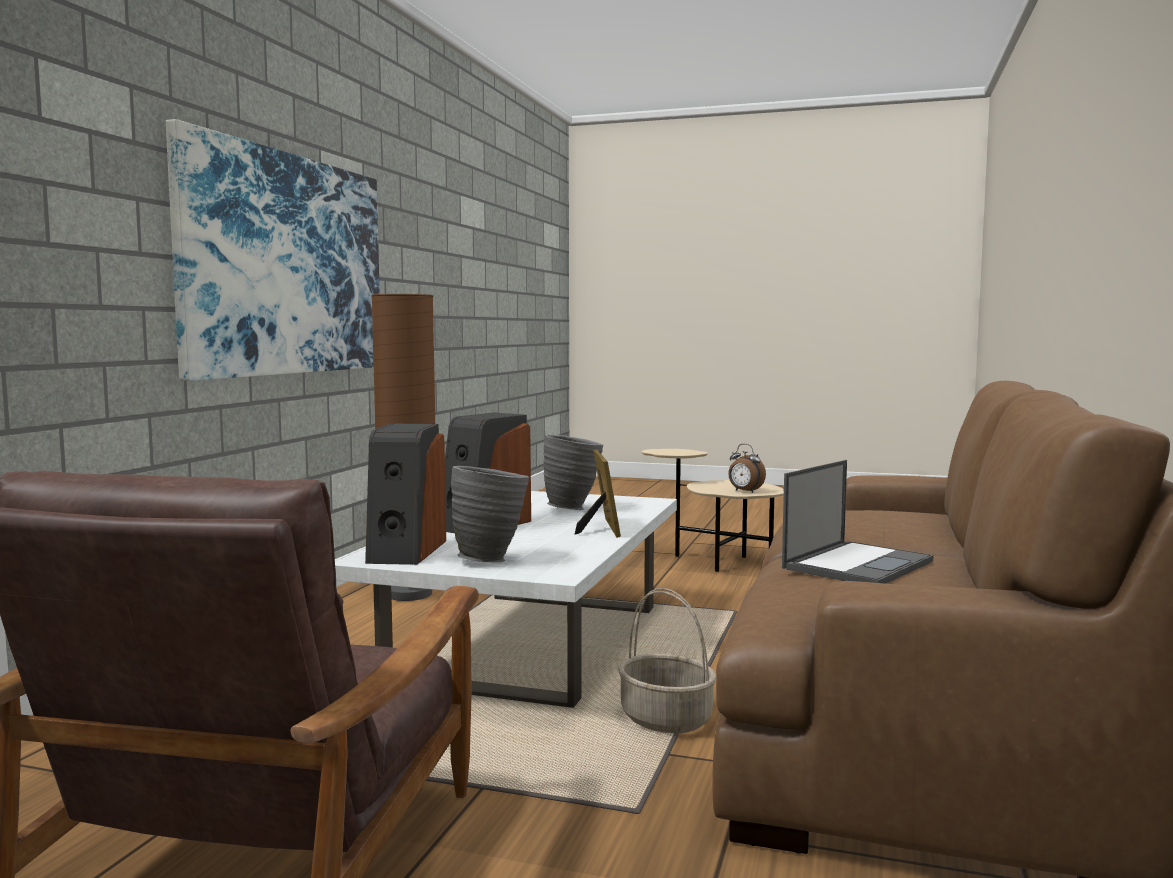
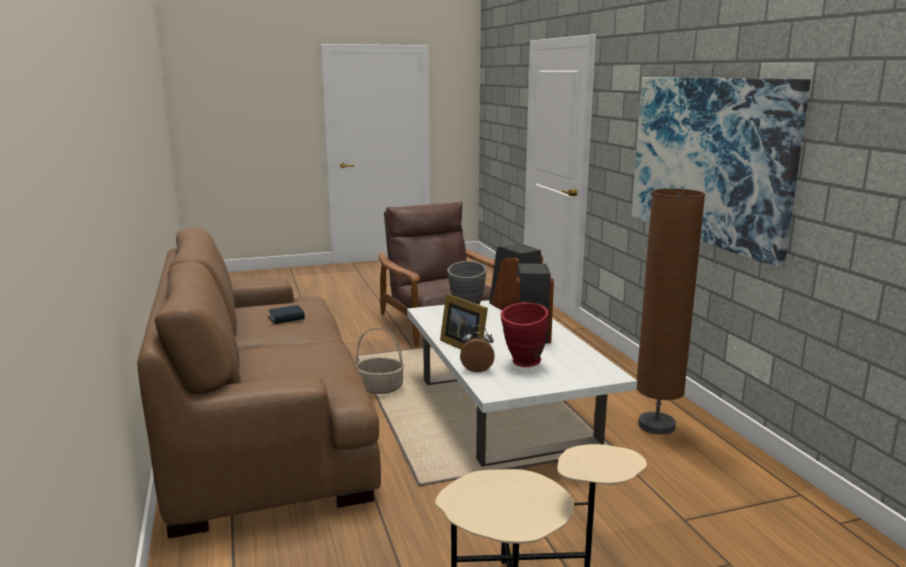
camera: 145 degrees right, 10 degrees up
grey vase [544,434,603,510] -> red vase [501,302,549,367]
alarm clock [728,444,766,493] -> alarm clock moved to [460,326,495,372]
laptop [782,460,934,584] -> book [268,305,305,324]

